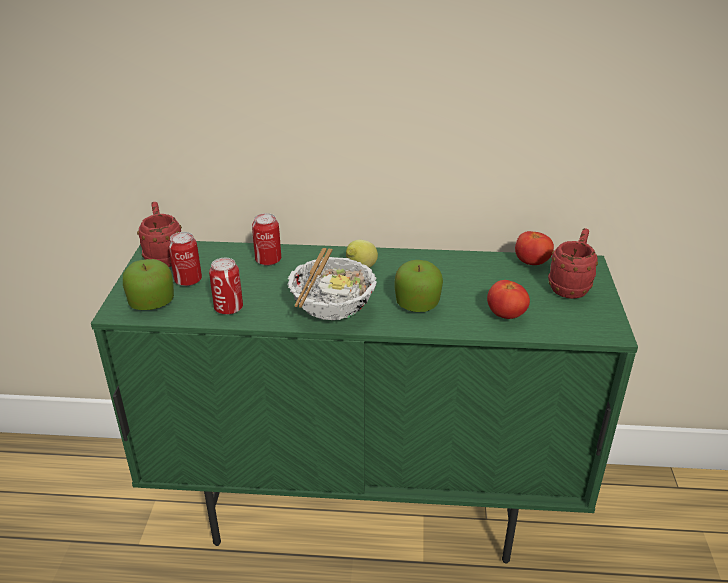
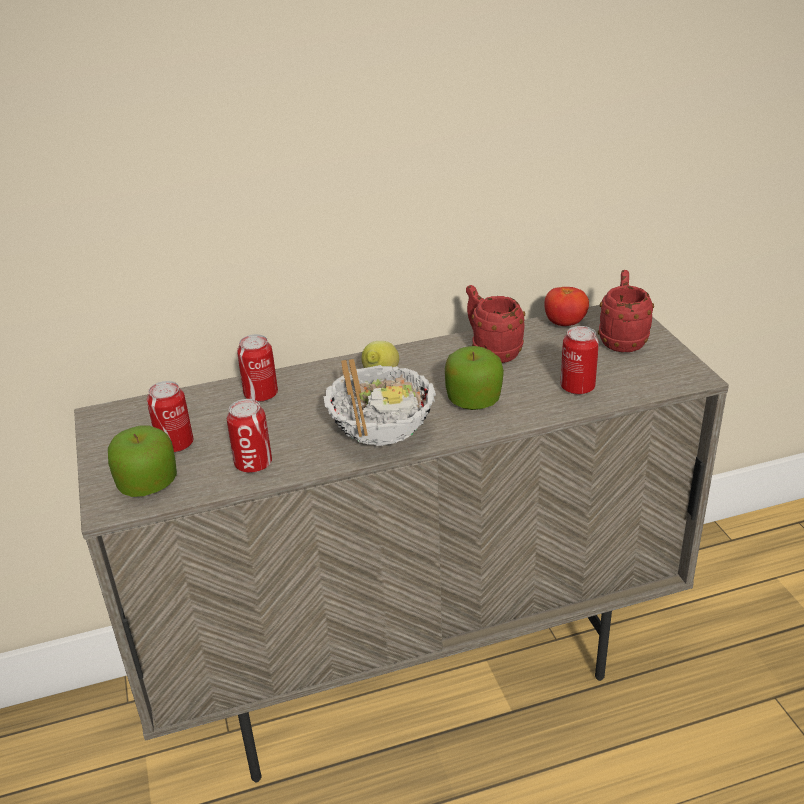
camera: 20 degrees left, 0 degrees up
green cabinet [91,241,638,564] -> beige cabinet [74,305,729,782]
red mug [137,202,182,267] -> red mug moved to [466,285,525,363]
tomato [487,280,530,319] -> can [560,326,599,395]

